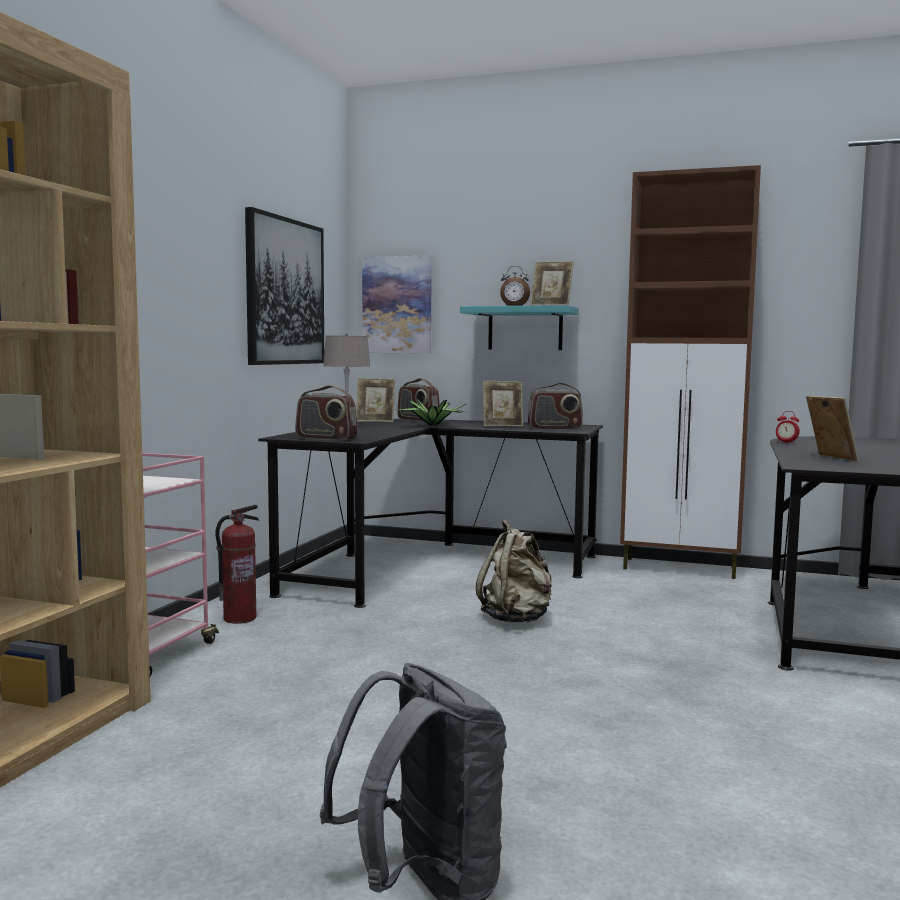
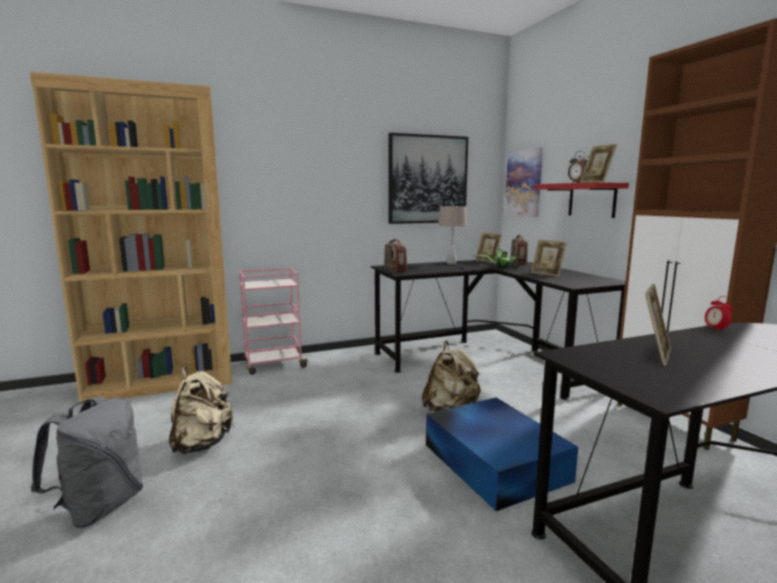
camera: 50 degrees right, 5 degrees up
fire extinguisher [215,505,259,624] -> none
turquoise shelf [460,305,579,350] -> red shelf [534,182,629,218]
radio [527,383,583,430] -> none
none -> beige backpack [169,367,234,454]
none -> blue storage box [426,397,578,511]

